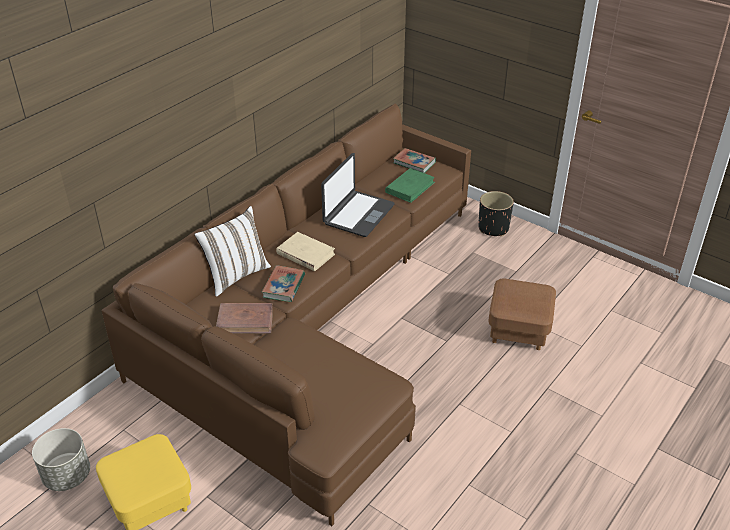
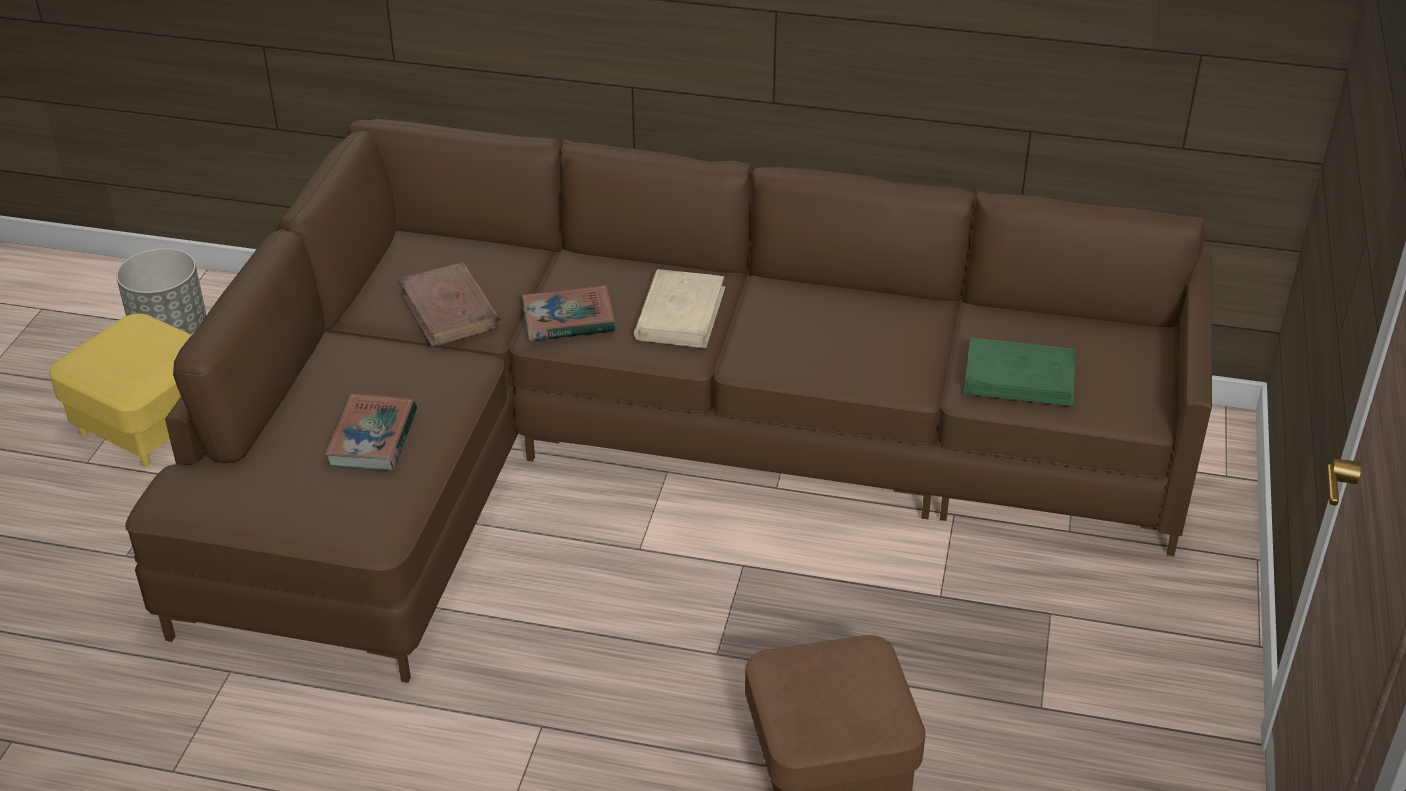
camera: 65 degrees right, 0 degrees up
white pillow [194,206,271,297] -> none
laptop [321,153,395,237] -> none
book [393,148,436,173] -> book moved to [324,394,417,471]
black planter [478,191,514,237] -> none

